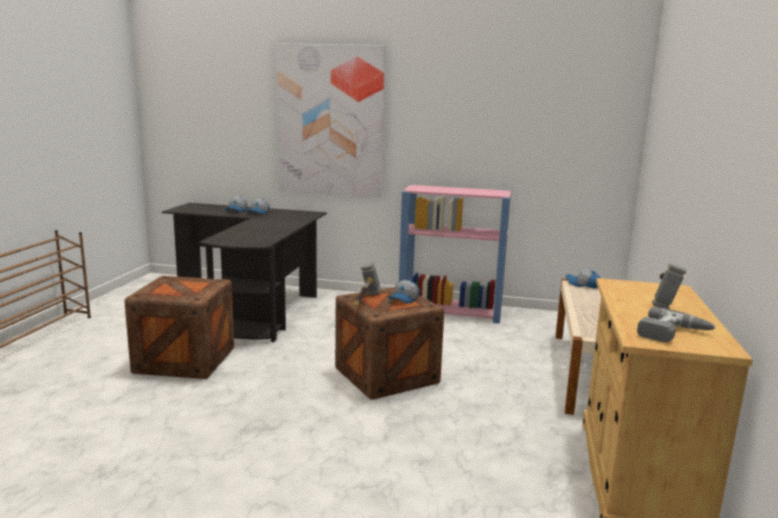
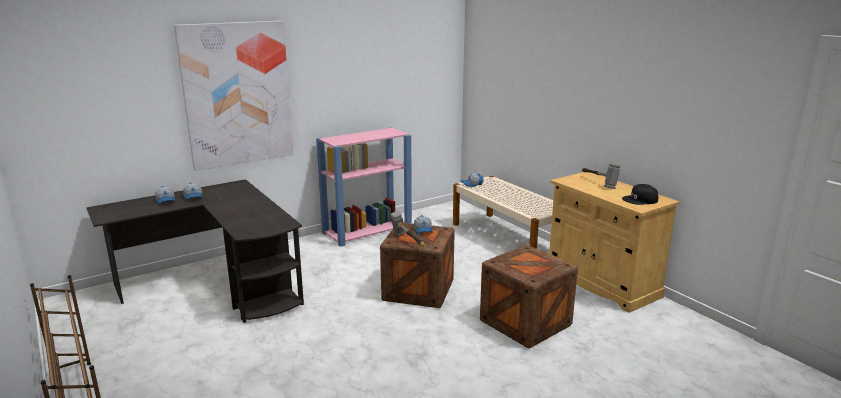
camera: 45 degrees left, 5 degrees up
crate [124,276,234,379] -> crate moved to [480,245,578,348]
power drill [637,307,716,343] -> black cap [622,184,658,205]

